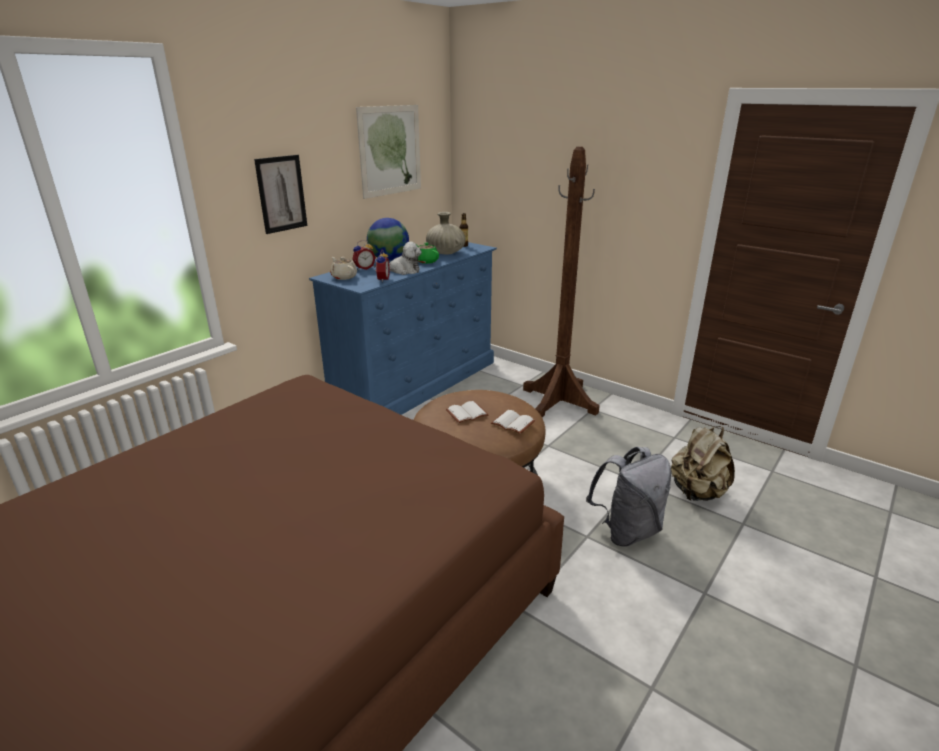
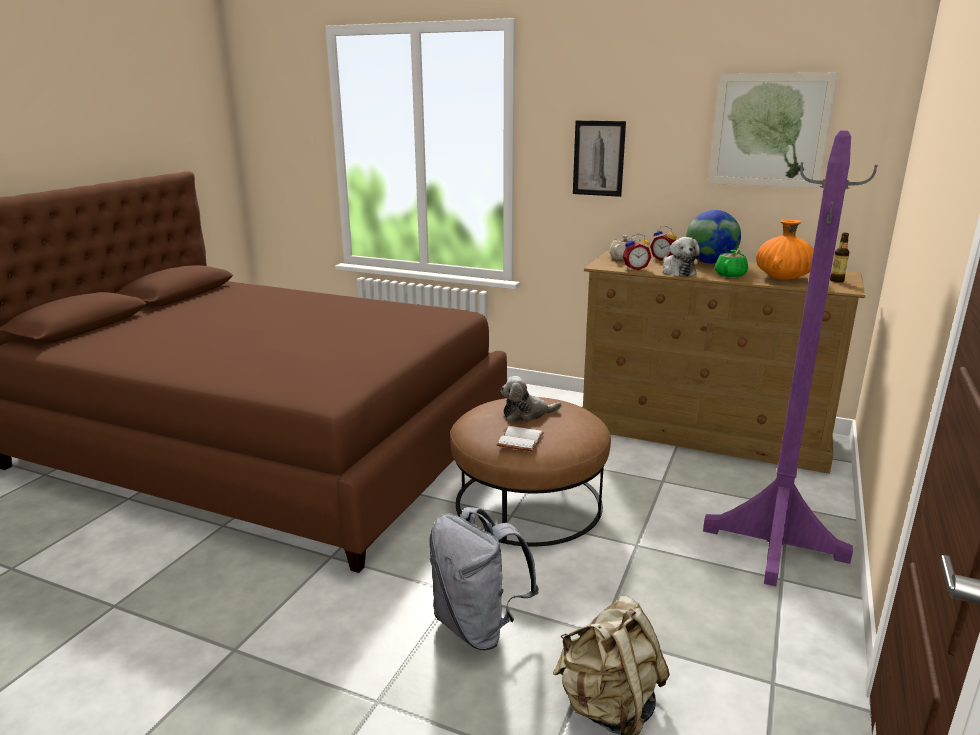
camera: 75 degrees right, 5 degrees down
blue dresser [309,242,497,415] -> brown dresser [582,251,865,474]
beige vase [426,212,466,254] -> orange vase [756,219,814,280]
white book [446,401,488,423] -> plush toy [500,376,561,422]
brown clothes rack [523,146,600,417] -> purple clothes rack [703,130,878,587]

